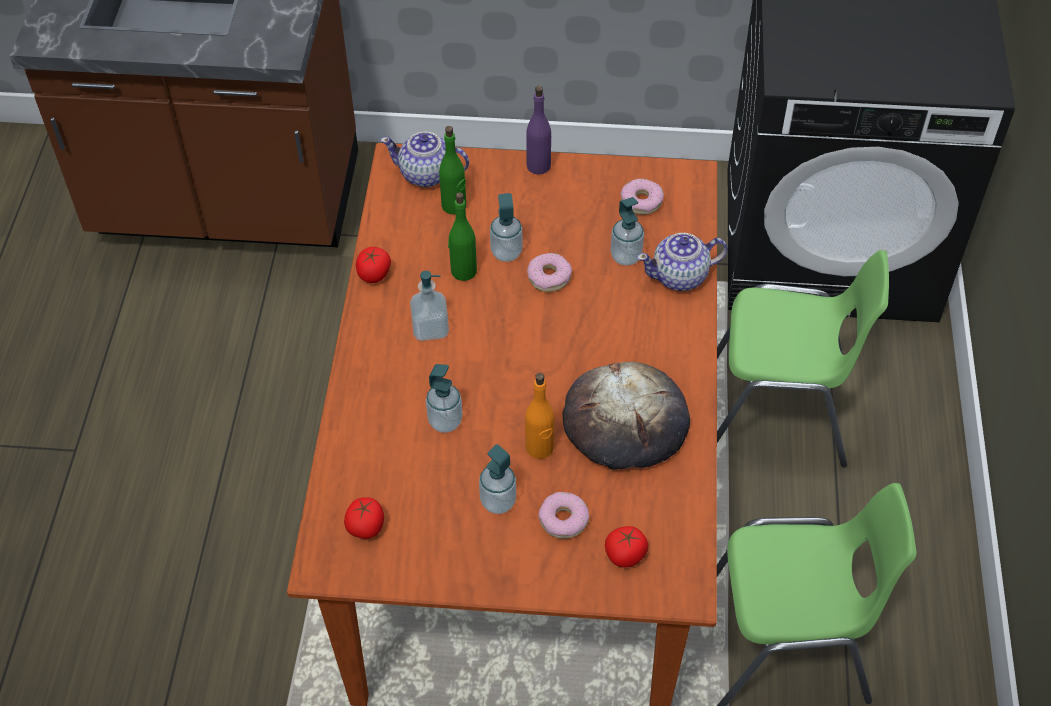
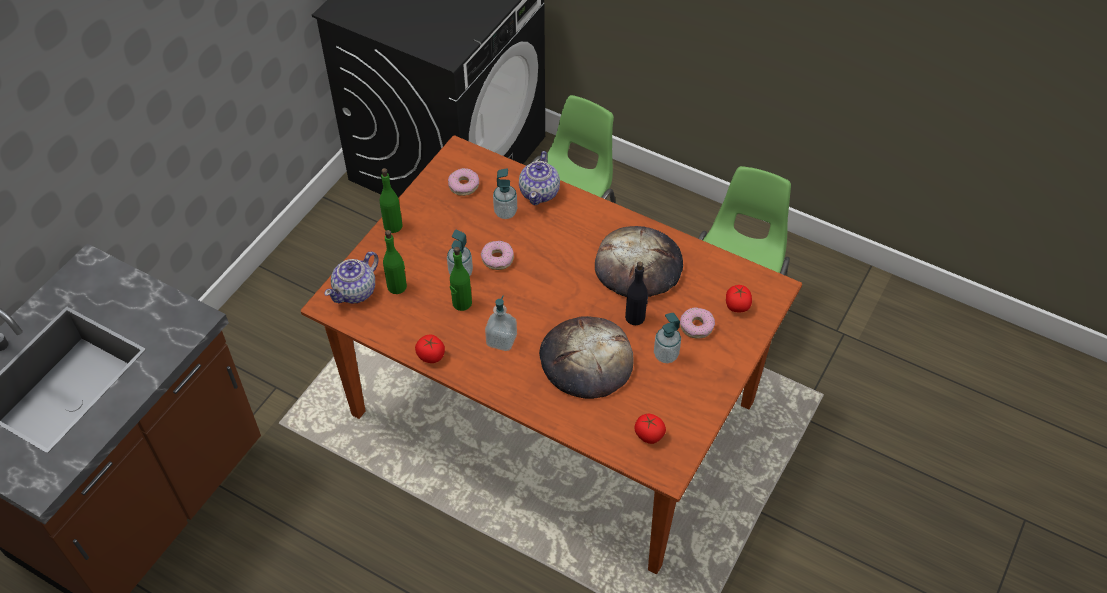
camera: 65 degrees left, 0 degrees up
soap dispenser [426,364,462,433] -> bread [539,316,634,399]
orange bottle [525,373,554,459] -> black bottle [625,262,648,325]
purple bottle [526,86,551,175] -> green bottle [380,168,403,233]

